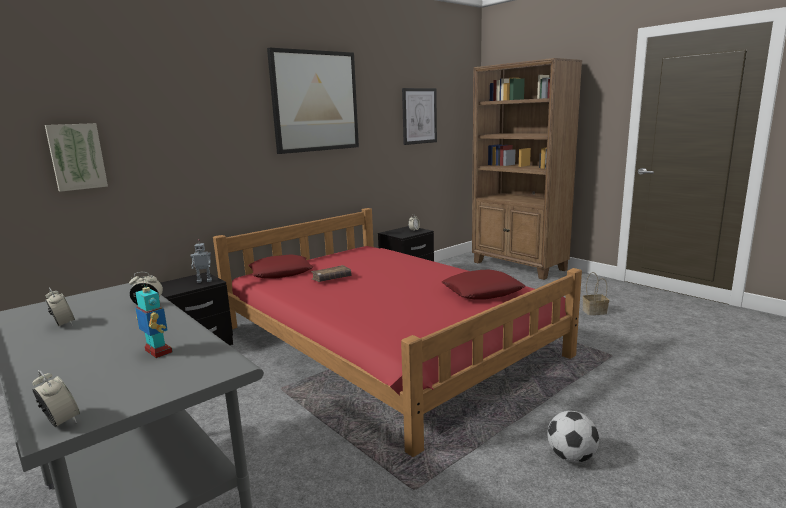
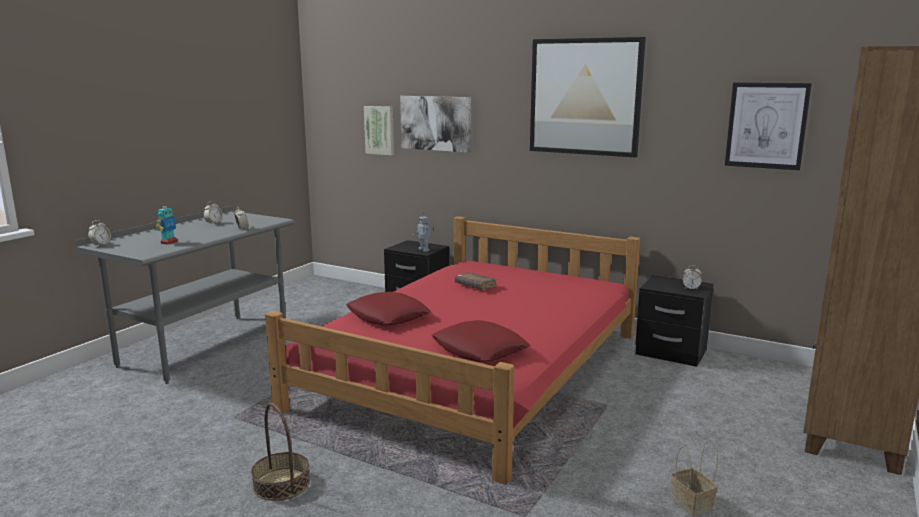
camera: 70 degrees right, 0 degrees up
red pillow [248,254,313,279] -> red pillow moved to [346,292,431,326]
football [547,411,599,462] -> basket [251,403,310,501]
none -> picture [400,96,471,153]

